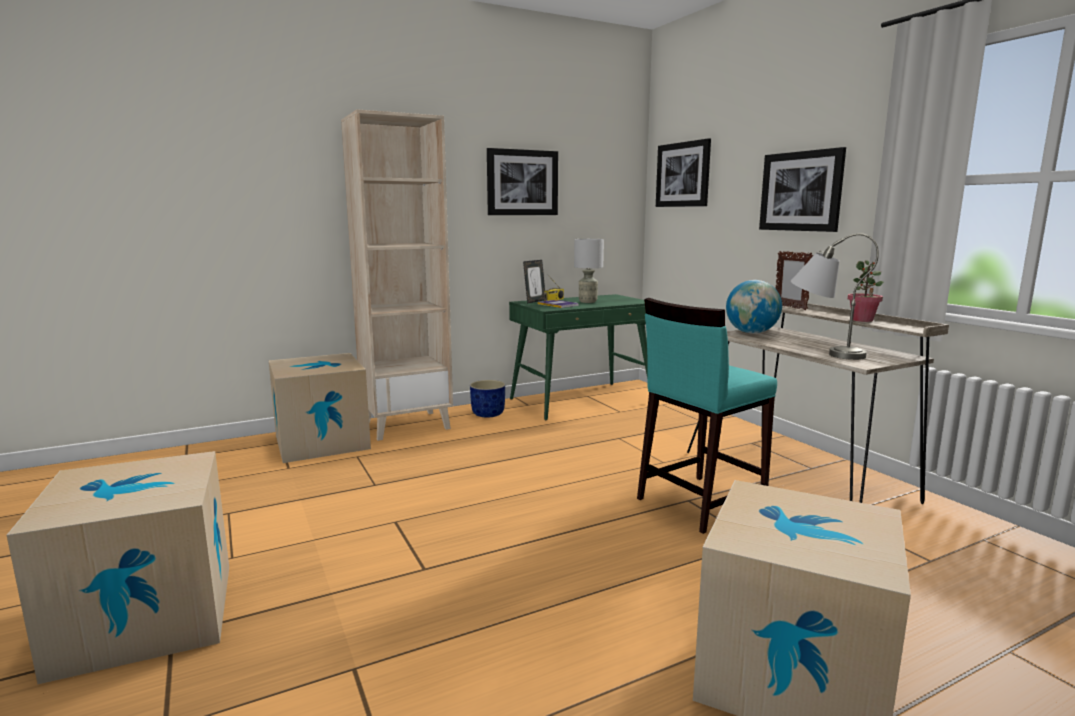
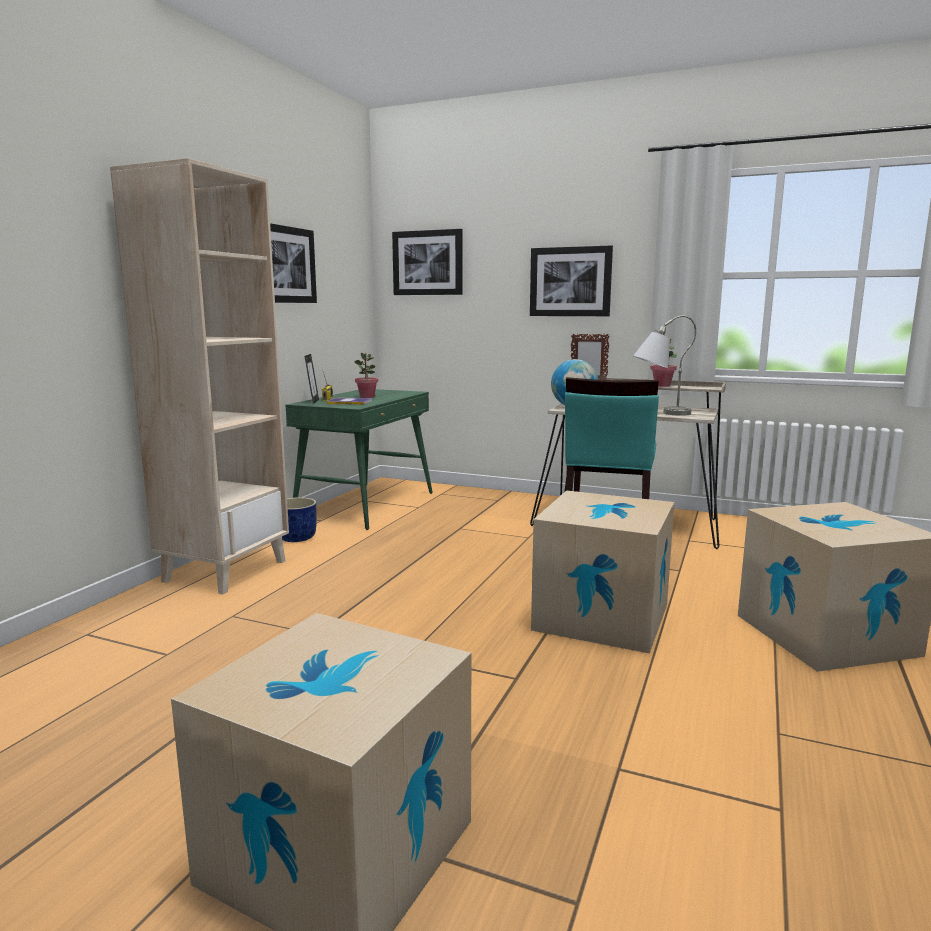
camera: 40 degrees left, 0 degrees up
cardboard box [269,353,371,463] -> cardboard box moved to [531,490,674,654]
grey table lamp [574,239,604,303] -> potted plant [355,353,378,398]

